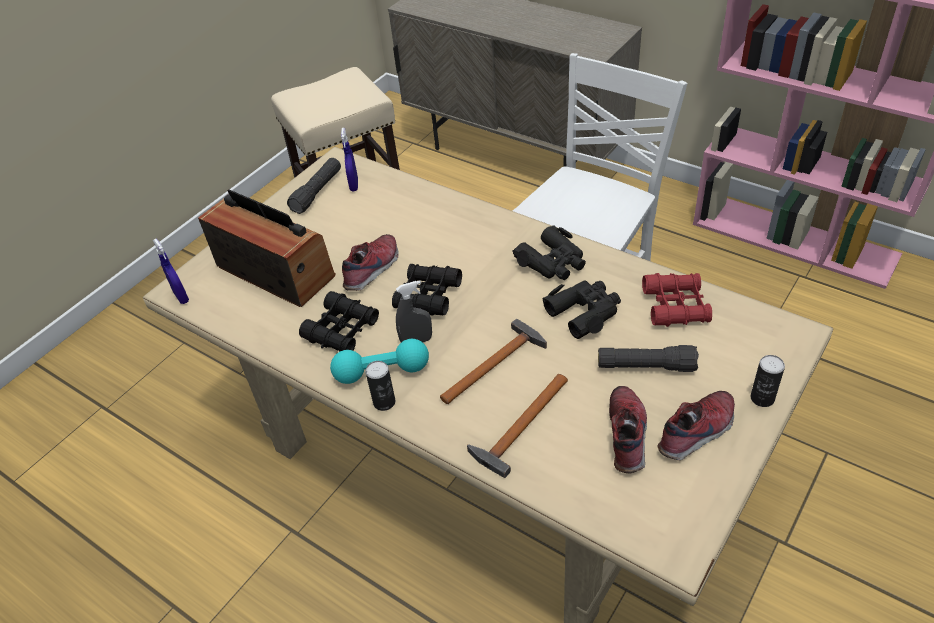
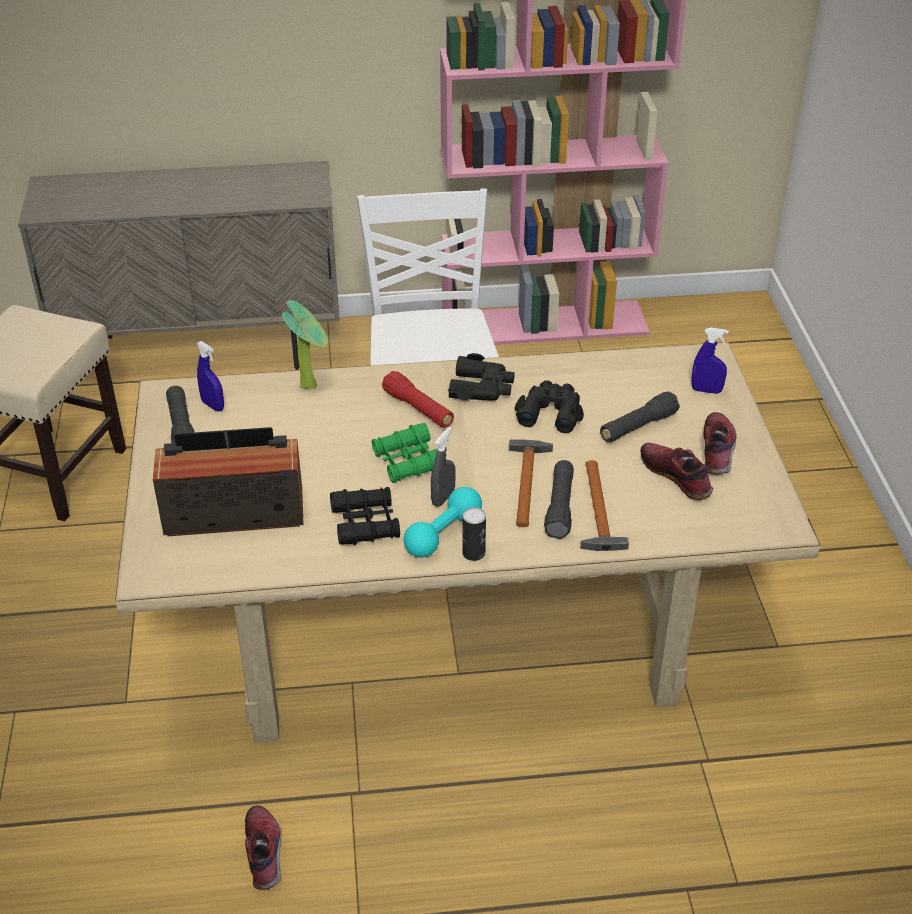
camera: 45 degrees left, 5 degrees down
blue spray bottle [153,238,189,304] -> blue spray bottle moved to [692,328,729,394]
shoe [342,234,399,291] -> shoe moved to [245,805,281,890]
black binoculars [392,264,462,316] -> green binoculars [372,423,438,483]
red binoculars [642,273,712,327] -> none
can [751,355,785,407] -> none
none -> potted plant [282,300,328,389]
none -> red flashlight [382,371,454,428]
none -> black flashlight [544,460,574,539]

